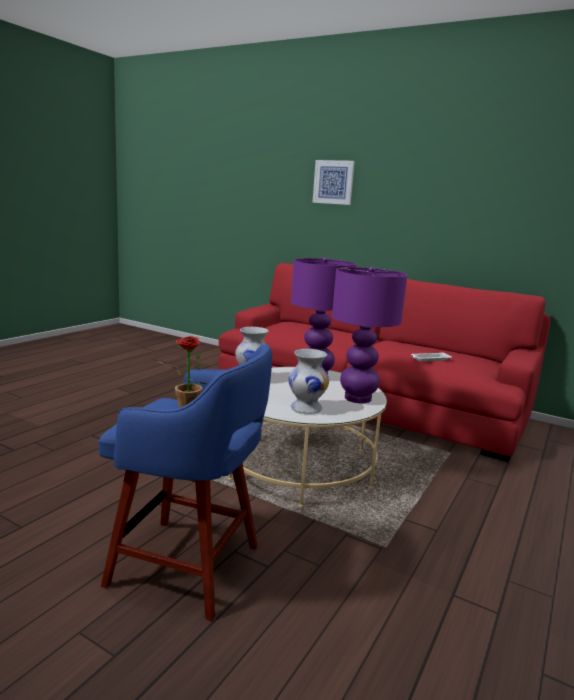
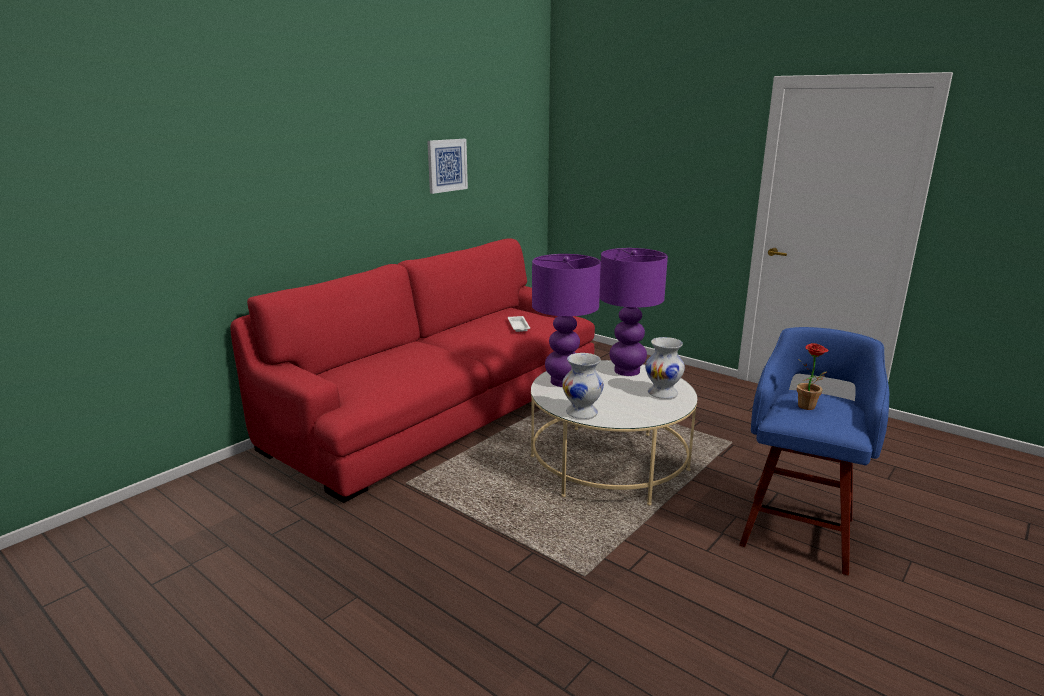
camera: 80 degrees left, 5 degrees up
picture [312,160,355,205] -> picture moved to [427,139,468,194]

